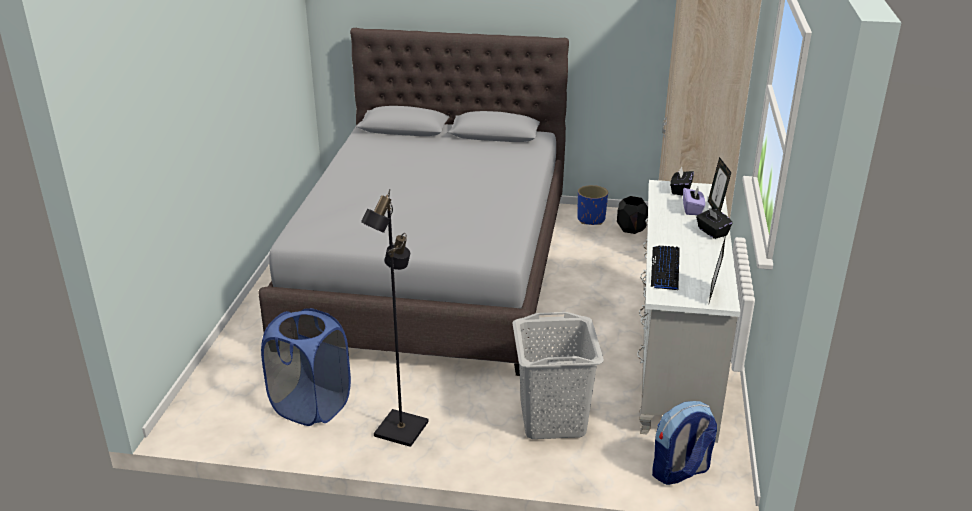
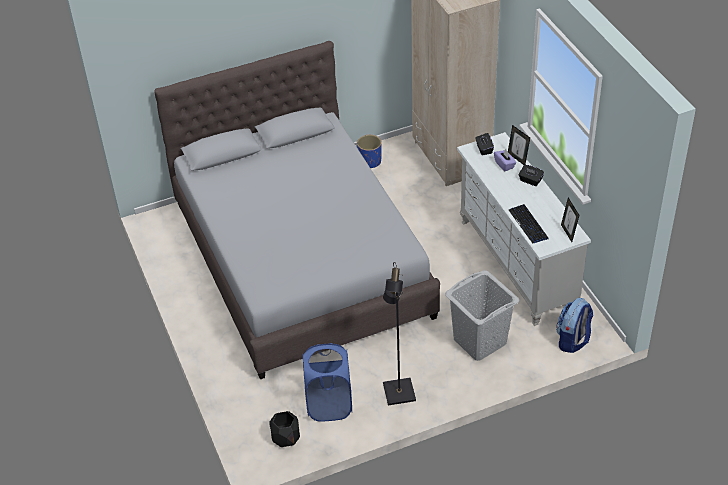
camera: 30 degrees left, 15 degrees up
black planter [617,196,648,234] -> black planter moved to [270,411,300,447]

